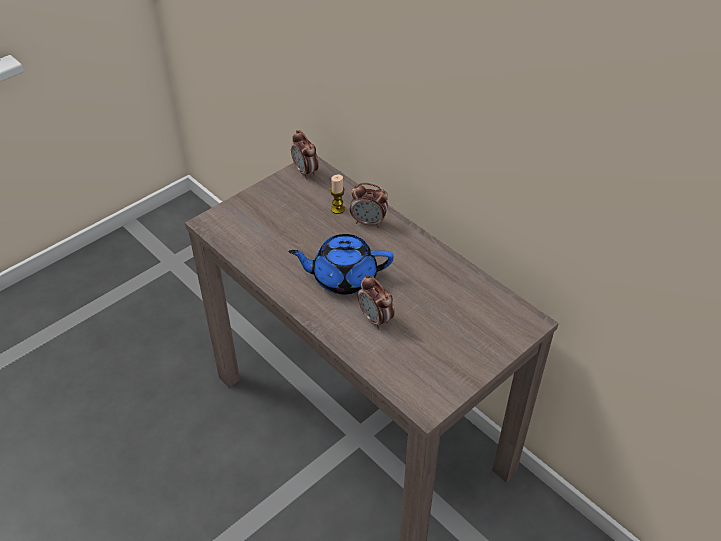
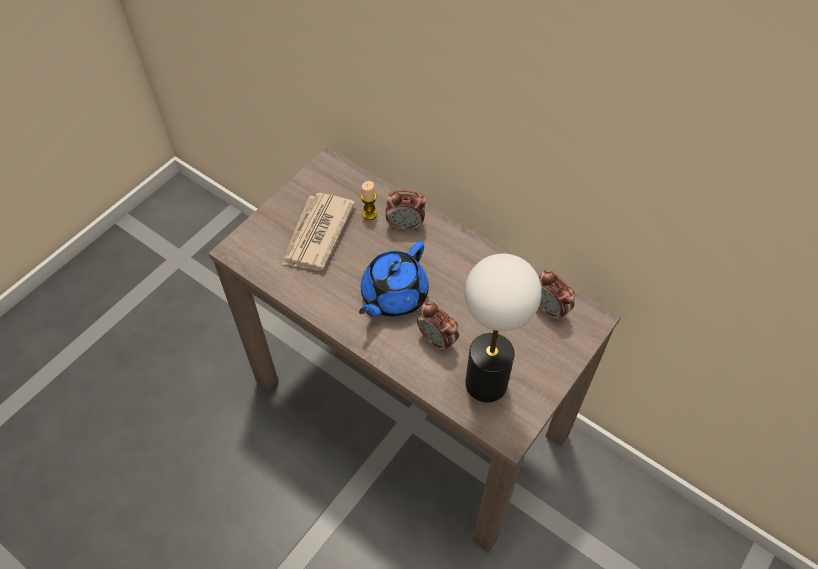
camera: 10 degrees left, 10 degrees up
blue teapot [289,234,394,295] -> blue teapot turned 45 degrees counterclockwise [359,241,429,317]
alarm clock [291,130,319,179] -> alarm clock moved to [539,270,575,321]
none -> newspaper [282,193,355,271]
none -> table lamp [464,254,542,402]

